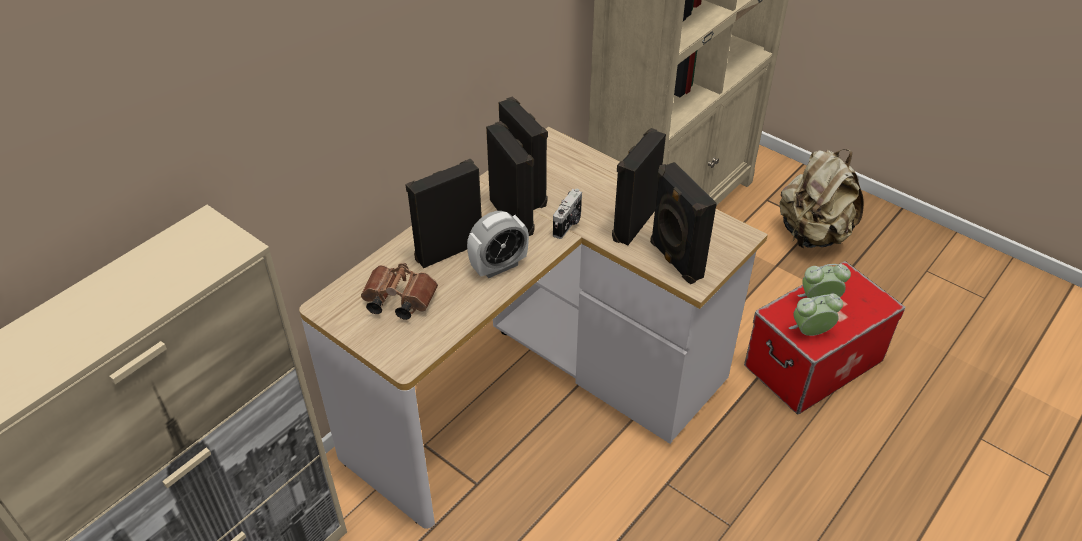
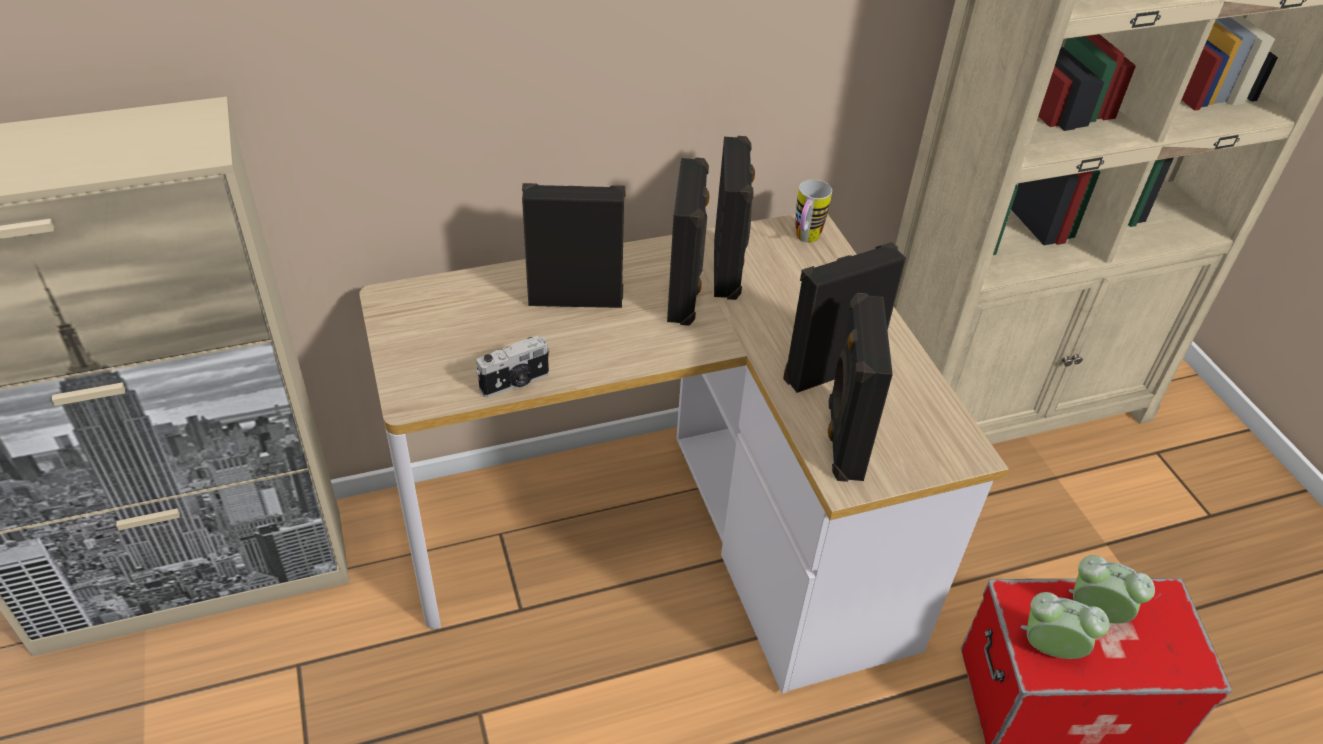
camera: 30 degrees right, 0 degrees up
brown binoculars [361,263,438,320] -> none
alarm clock [467,211,529,278] -> none
camera [553,189,582,239] -> camera moved to [476,335,550,397]
beige backpack [779,149,864,248] -> none
none -> mug [796,179,832,243]

